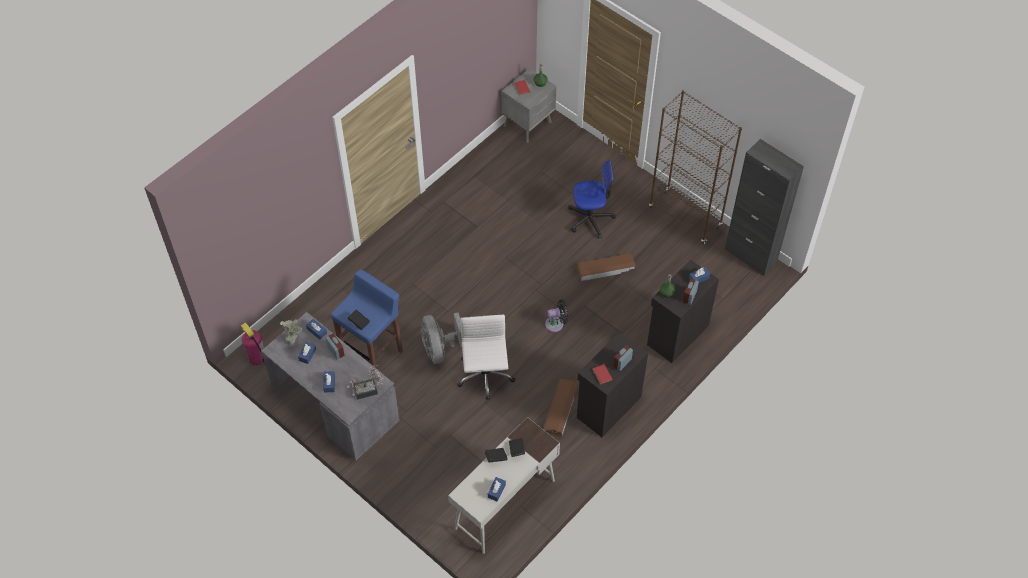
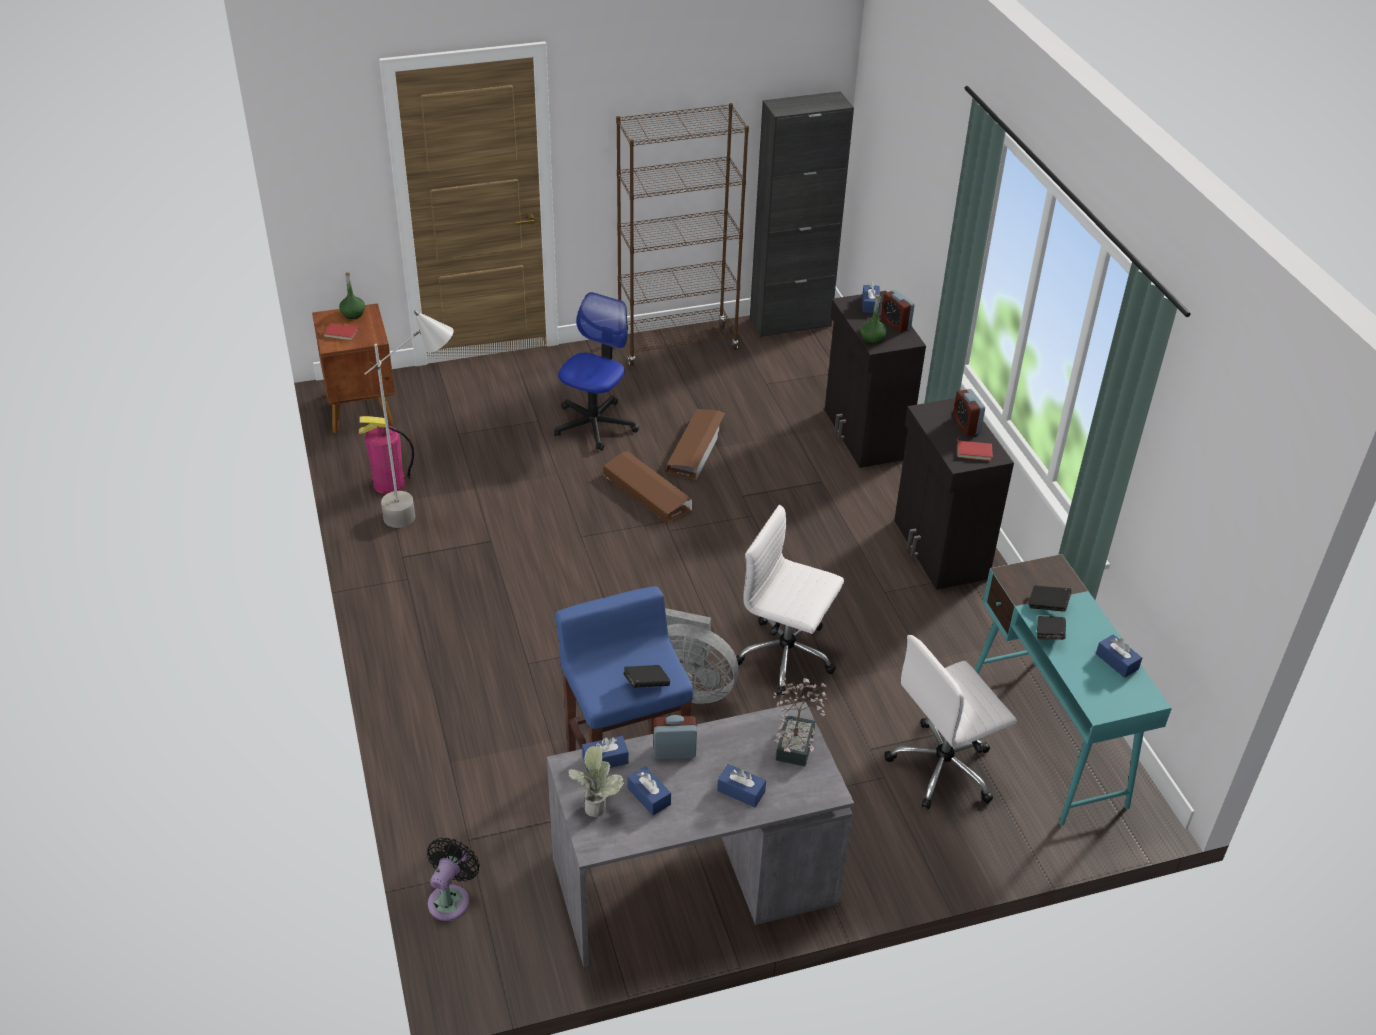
camera: 60 degrees left, 15 degrees down
fire extinguisher [241,322,265,365] -> fire extinguisher moved to [359,416,414,494]
white desk [448,417,560,554] -> turquoise desk [975,554,1172,825]
grey nightstand [502,68,557,143] -> brown nightstand [312,303,395,433]
brown storage box [543,379,578,437] -> brown storage box moved to [603,451,692,524]
black fan [545,300,568,332] -> black fan moved to [427,838,480,921]
none -> grey floor lamp [364,311,454,528]
none -> white office chair [884,635,1017,809]

